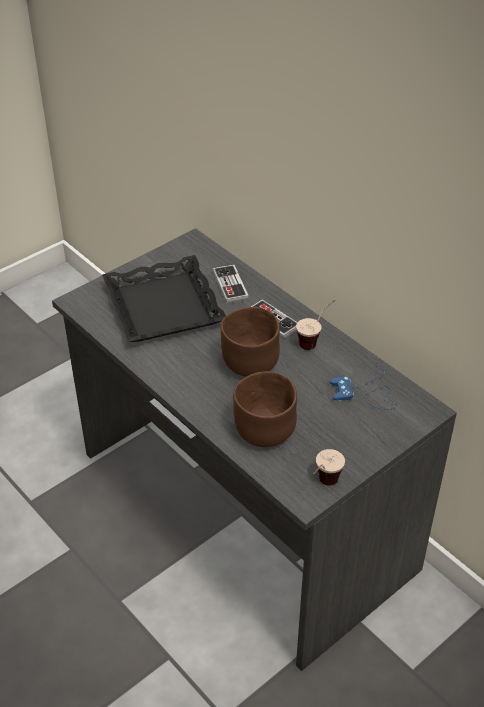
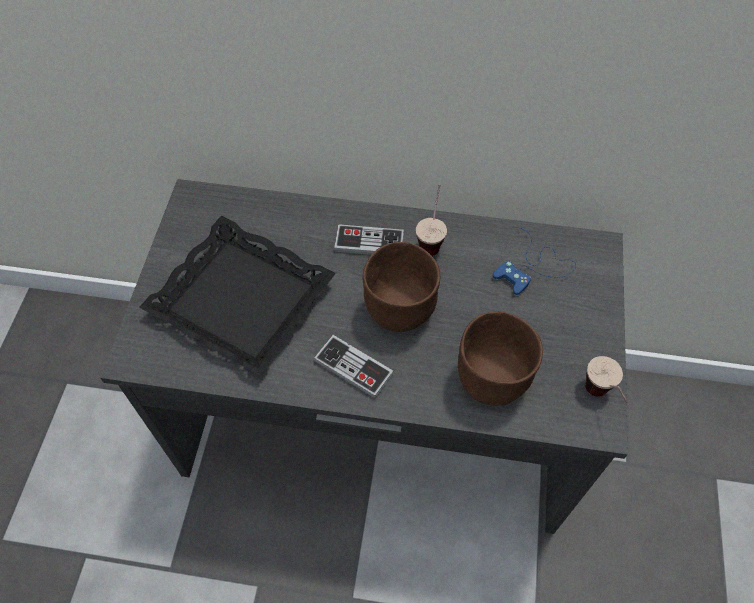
camera: 40 degrees left, 15 degrees up
game controller [213,264,249,303] -> game controller moved to [314,335,394,398]

